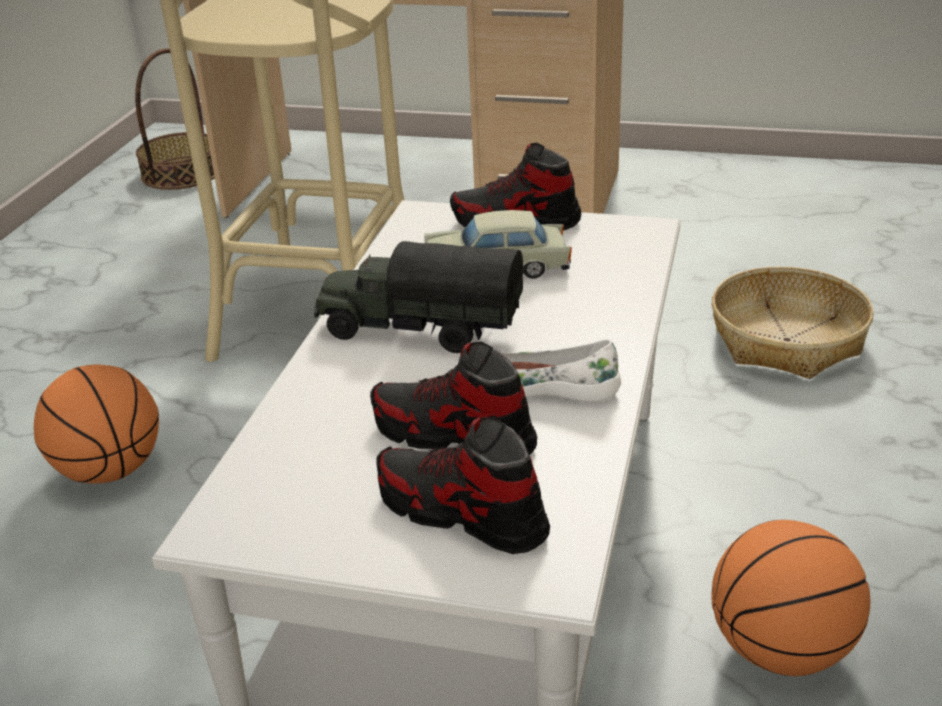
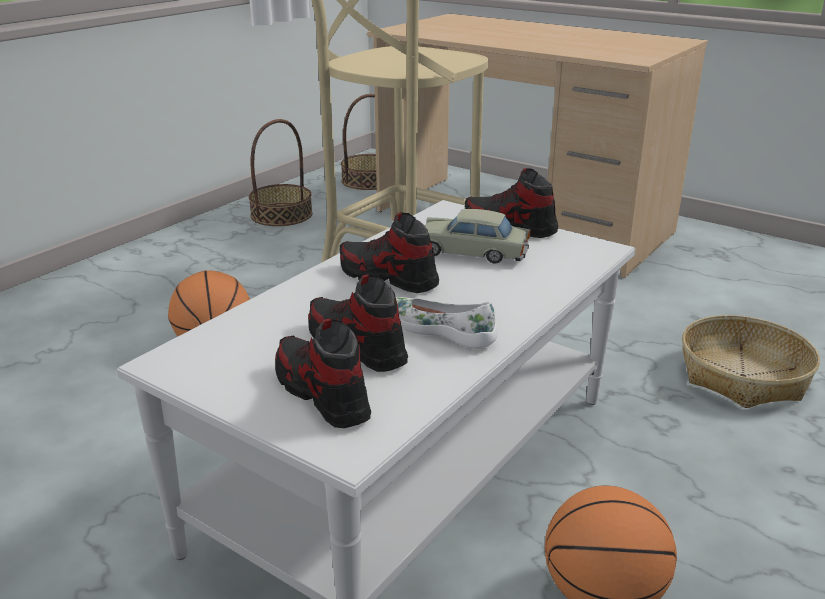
camera: 20 degrees right, 5 degrees down
toy truck [314,241,524,353] -> shoe [340,212,439,293]
none -> basket [249,119,313,226]

